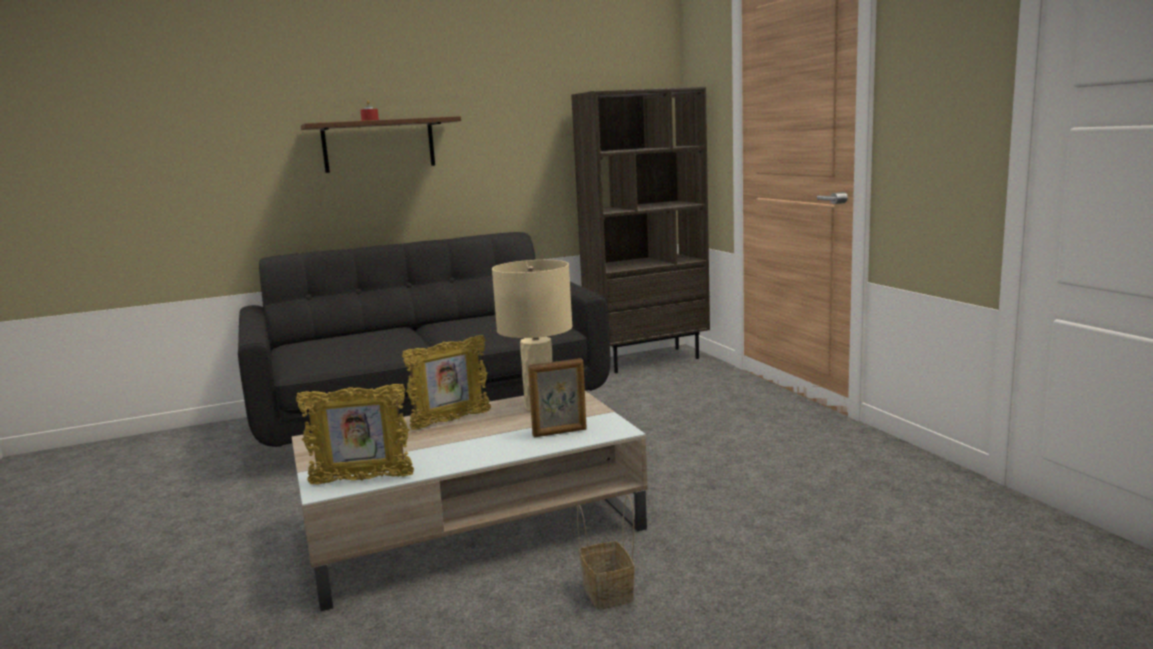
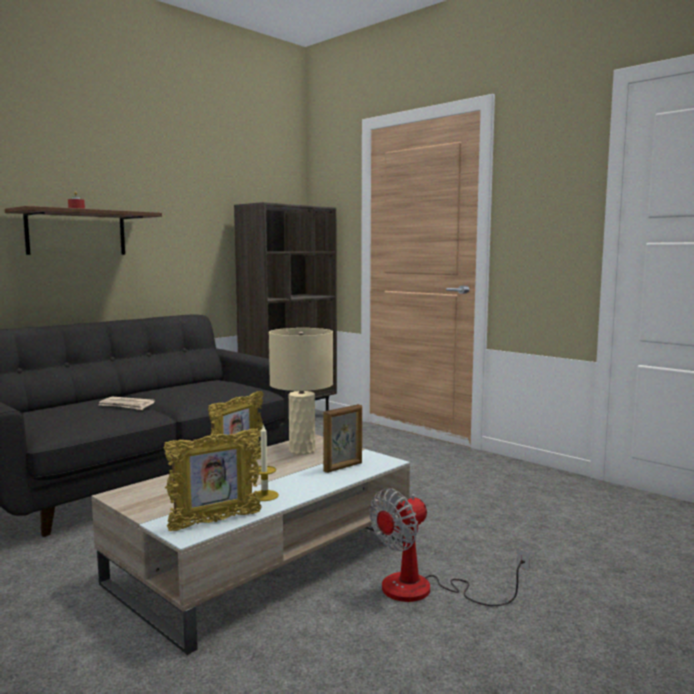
camera: 25 degrees left, 5 degrees down
basket [577,495,635,610] -> fan [369,489,530,606]
none -> newspaper [99,397,155,410]
none -> candle [252,424,279,501]

